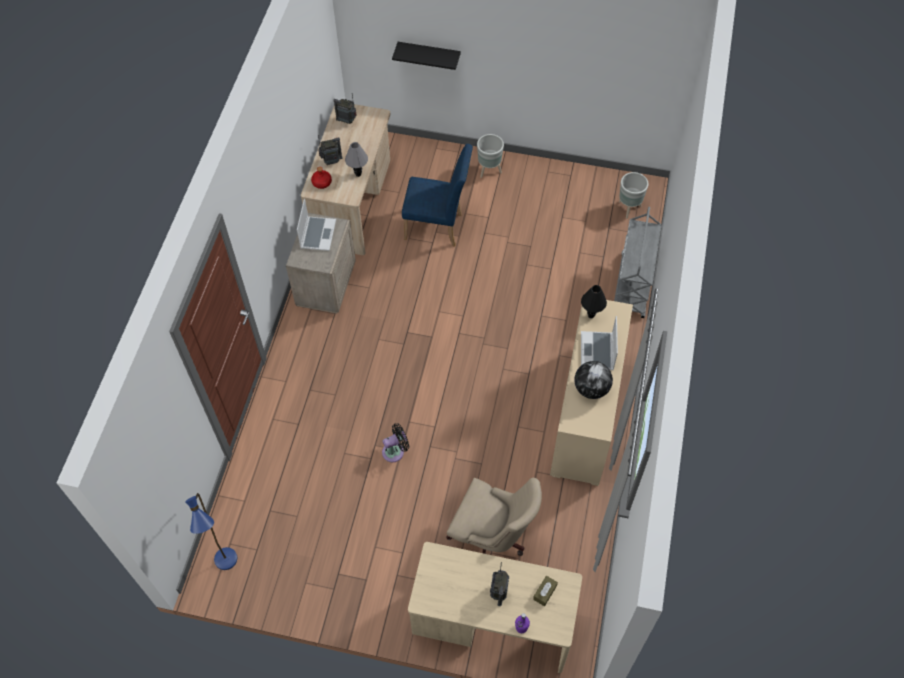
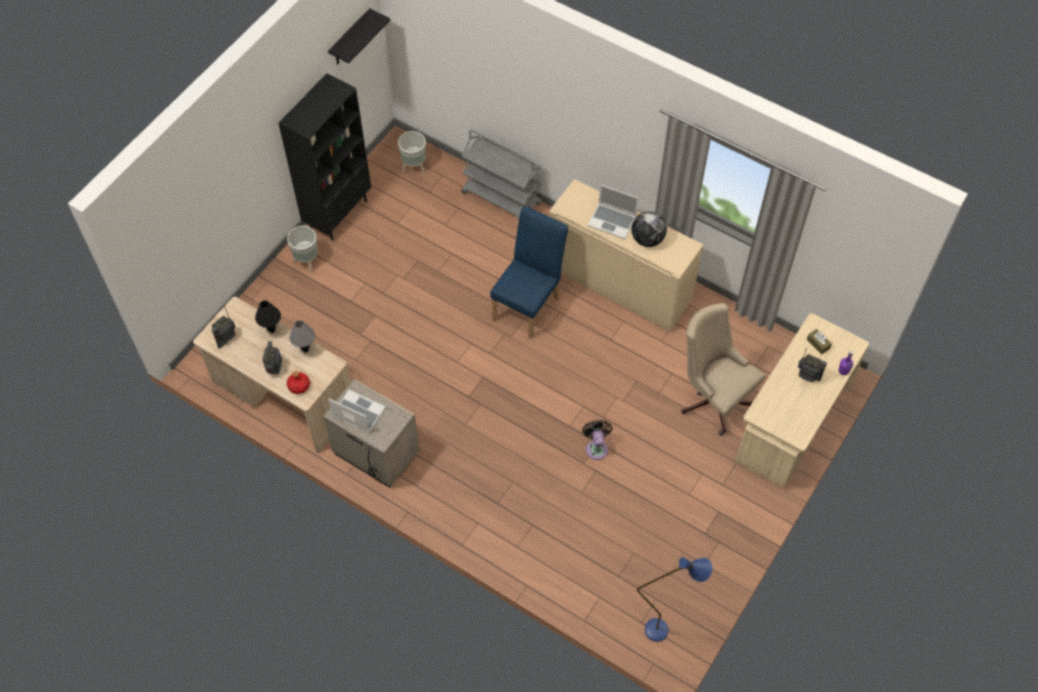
camera: 70 degrees left, 0 degrees up
black shelf [392,42,461,70] -> black shelf moved to [328,8,390,64]
blue chair [402,144,473,247] -> blue chair moved to [490,206,568,339]
beige office chair [446,478,542,556] -> beige office chair turned 90 degrees counterclockwise [681,303,766,436]
black table lamp [581,285,607,318] -> black table lamp moved to [255,300,281,333]
none -> black bookcase [279,73,371,240]

